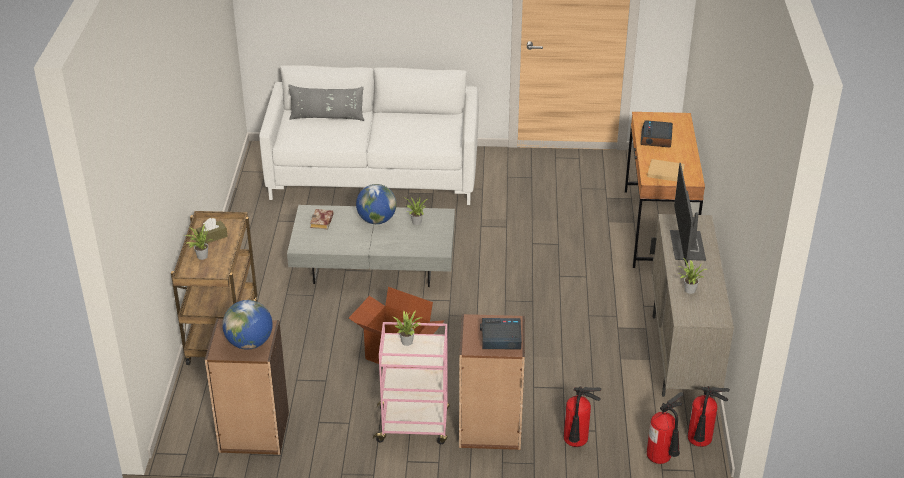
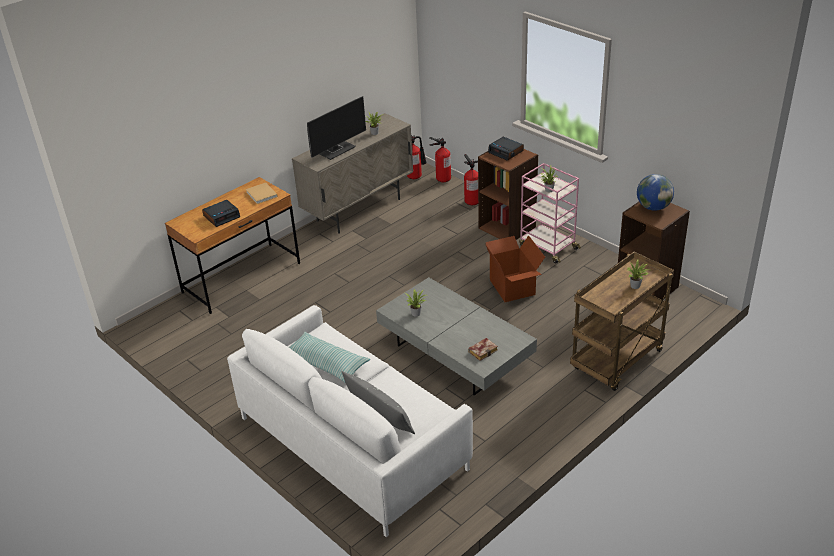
camera: 135 degrees left, 0 degrees up
brown tissue box [196,218,228,244] -> none
globe [356,184,397,224] -> none
none -> pillow [289,332,370,382]

